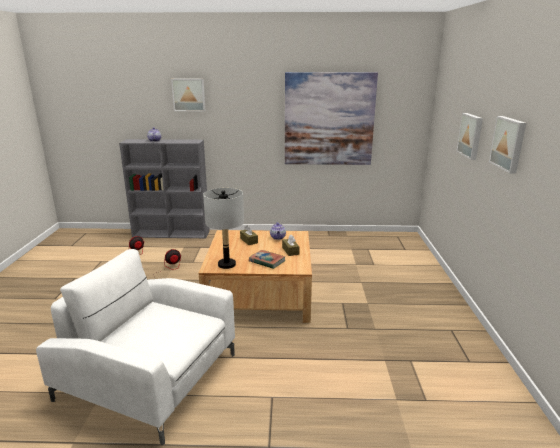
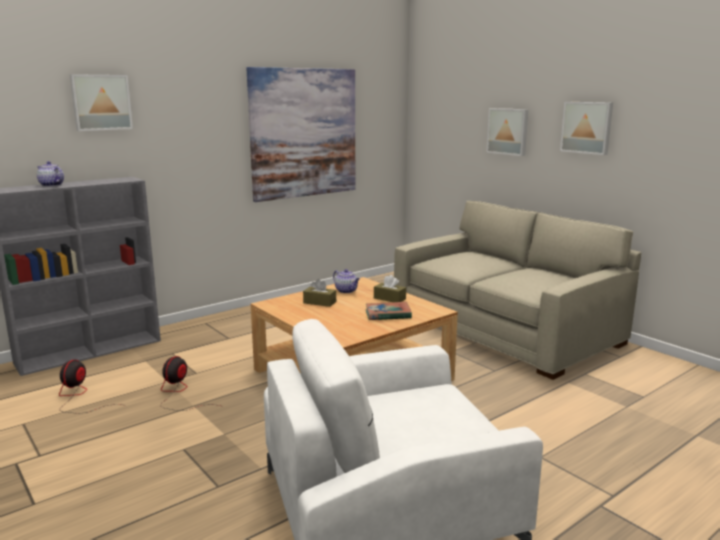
camera: 40 degrees left, 5 degrees down
grey table lamp [203,188,244,269] -> none
none -> beige sofa [394,201,641,380]

